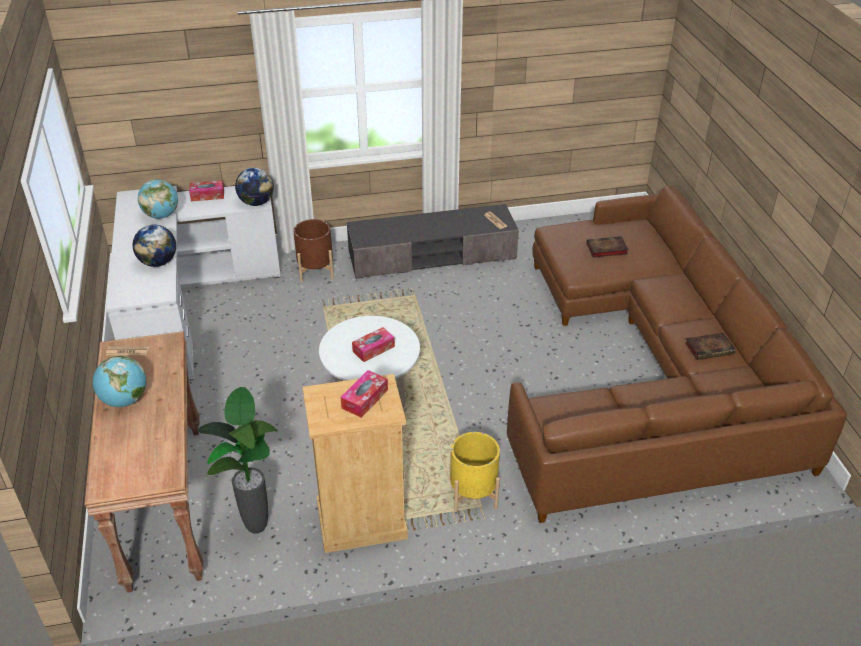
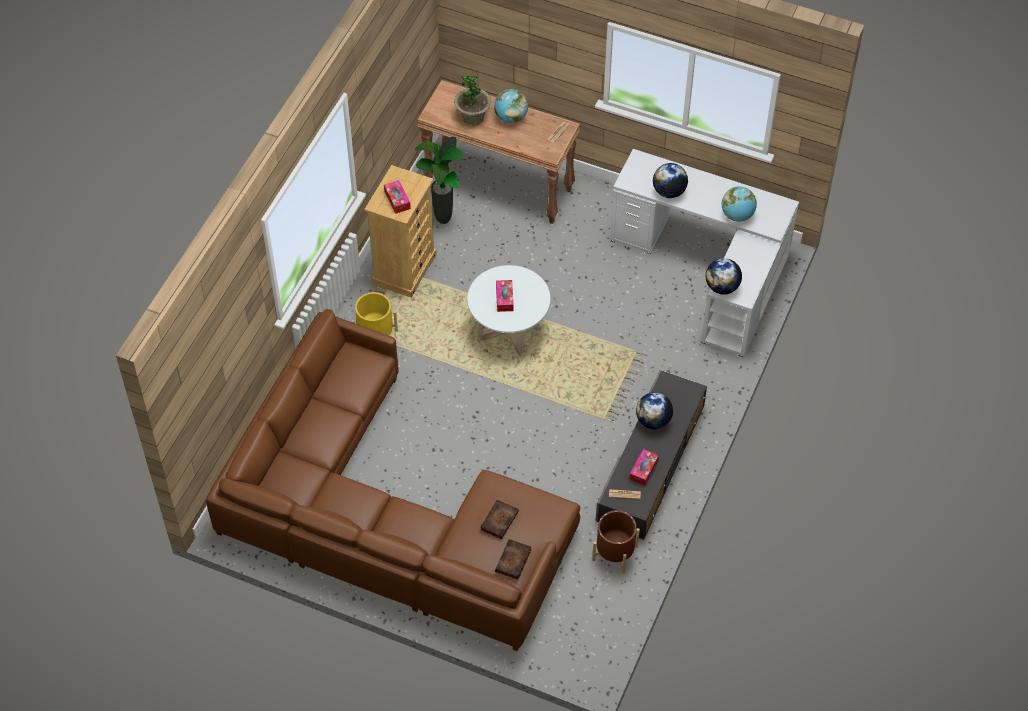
camera: 125 degrees right, 15 degrees up
tissue box [189,180,224,201] -> tissue box moved to [630,449,659,486]
brown planter [293,219,334,282] -> brown planter moved to [592,510,640,574]
book [685,333,736,360] -> book moved to [495,539,532,580]
none -> potted plant [454,75,491,125]
none -> globe [636,392,673,429]

